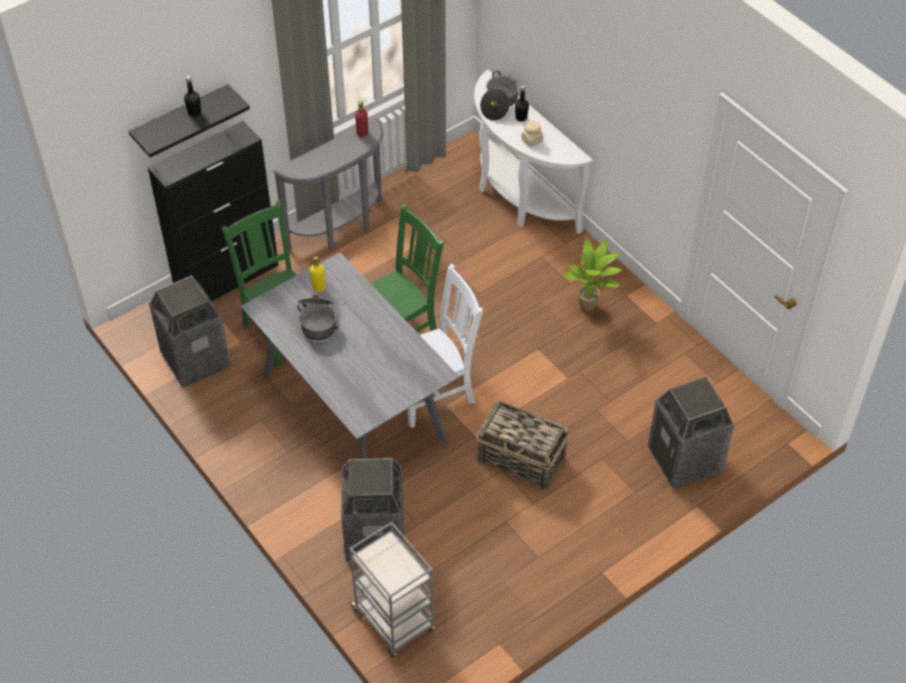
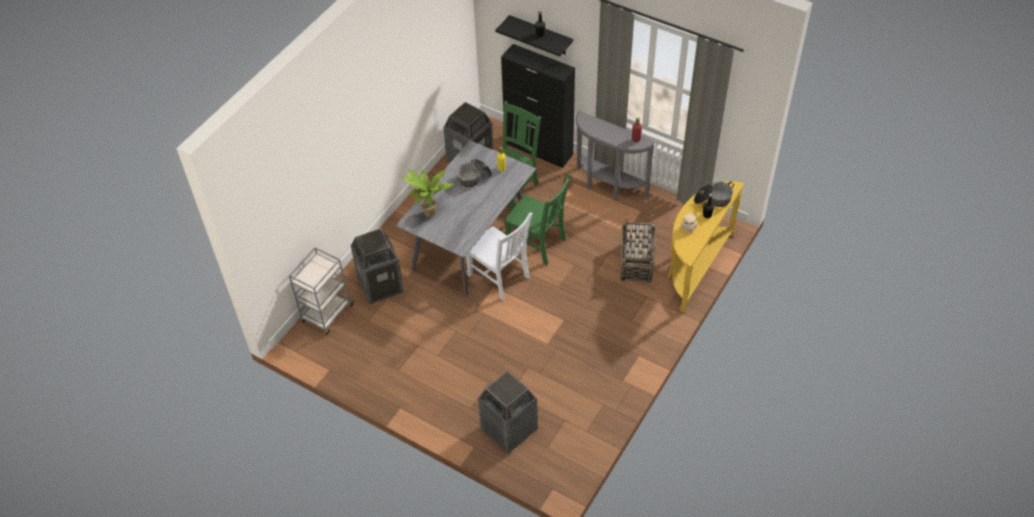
camera: 70 degrees right, 0 degrees up
white console table [474,69,593,234] -> yellow console table [667,181,745,312]
basket [476,401,569,491] -> basket moved to [619,220,655,283]
potted plant [561,237,623,311] -> potted plant moved to [402,169,455,217]

